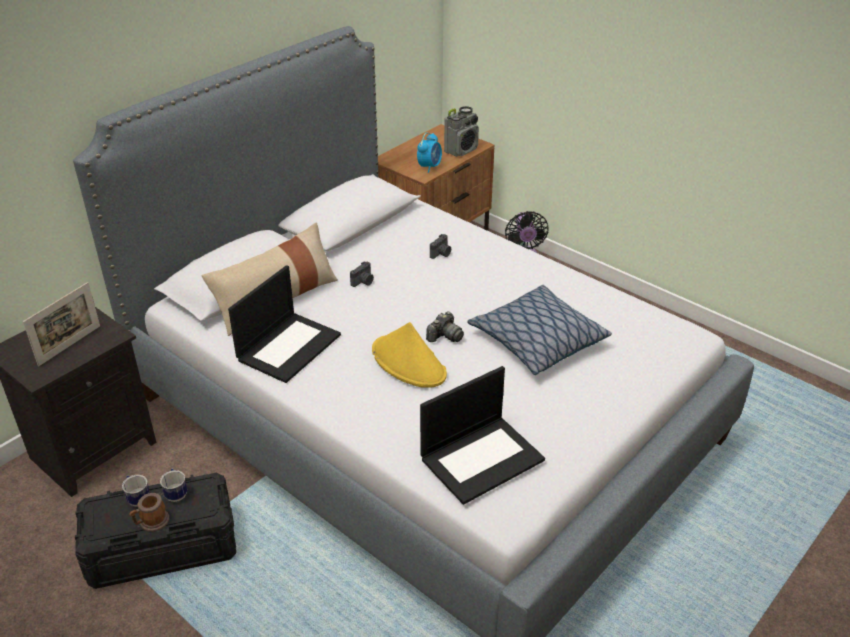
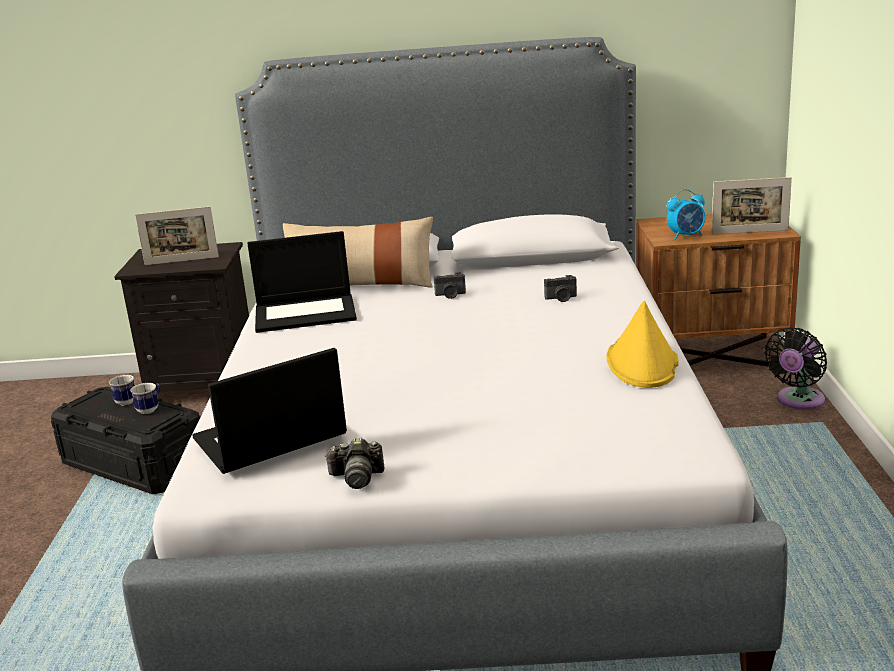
camera: 50 degrees right, 15 degrees down
mug [129,493,169,532] -> none
yellow hat [372,322,447,388] -> yellow hat moved to [606,301,679,388]
laptop [420,366,545,505] -> laptop turned 135 degrees clockwise [192,348,347,474]
camera [426,312,464,342] -> camera moved to [325,437,384,489]
radio [444,106,479,157] -> picture frame [712,177,792,234]
pillow [467,285,612,375] -> none

